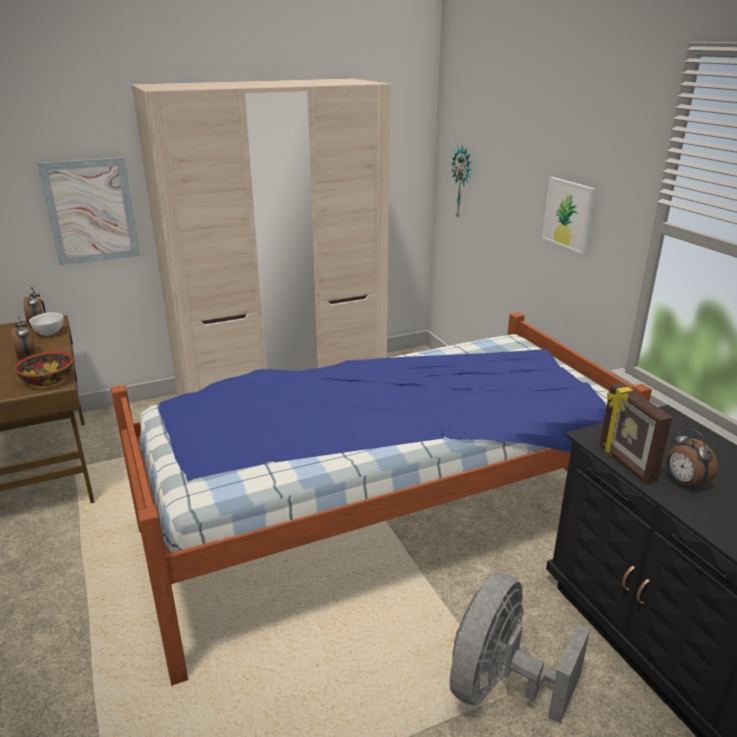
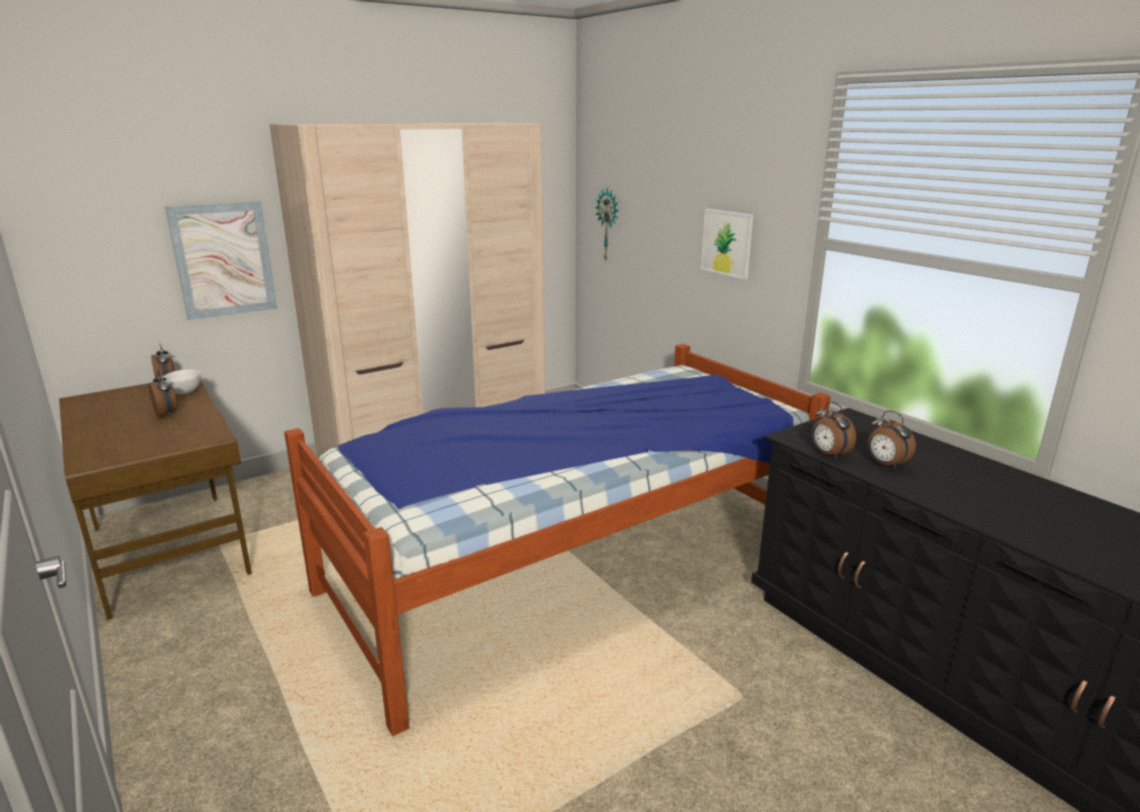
camera: 10 degrees left, 5 degrees down
bowl [15,352,73,386] -> none
grey fan [450,573,590,723] -> none
picture frame [600,383,672,484] -> alarm clock [812,402,856,459]

